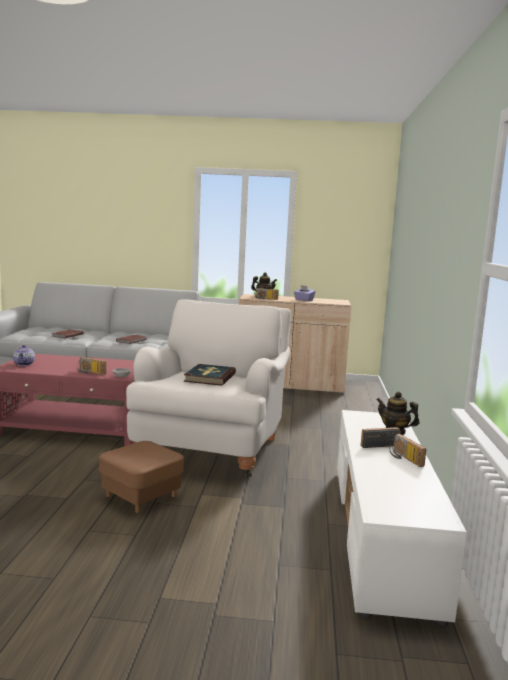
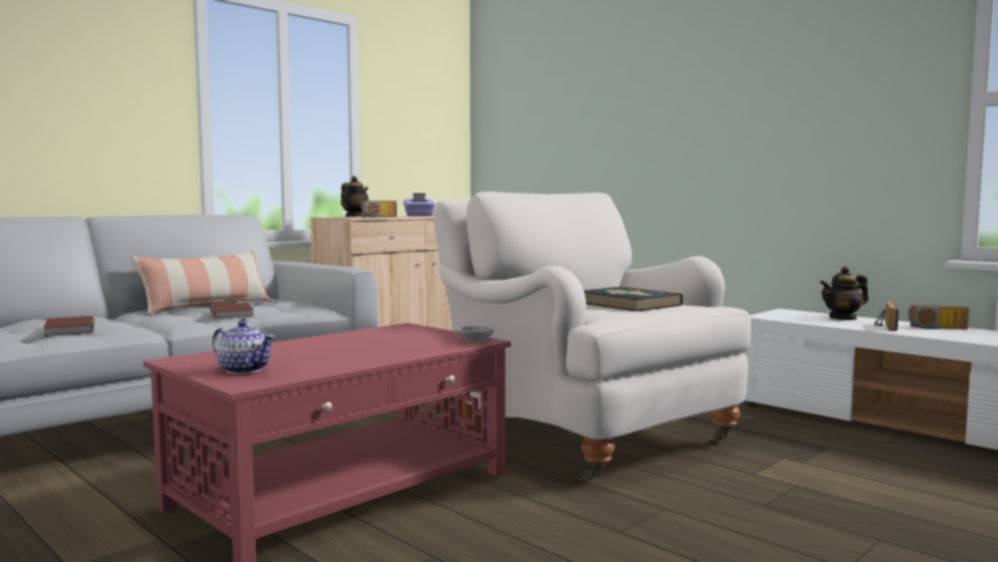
camera: 50 degrees left, 5 degrees down
radio [77,357,106,375] -> none
brown ottoman [99,441,184,513] -> none
none -> pillow [131,250,271,315]

